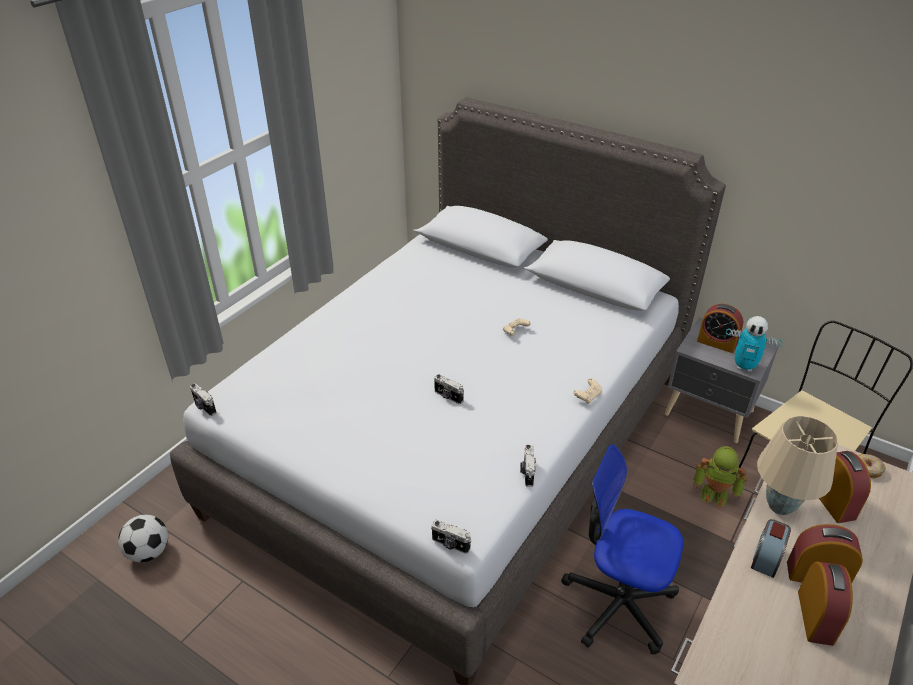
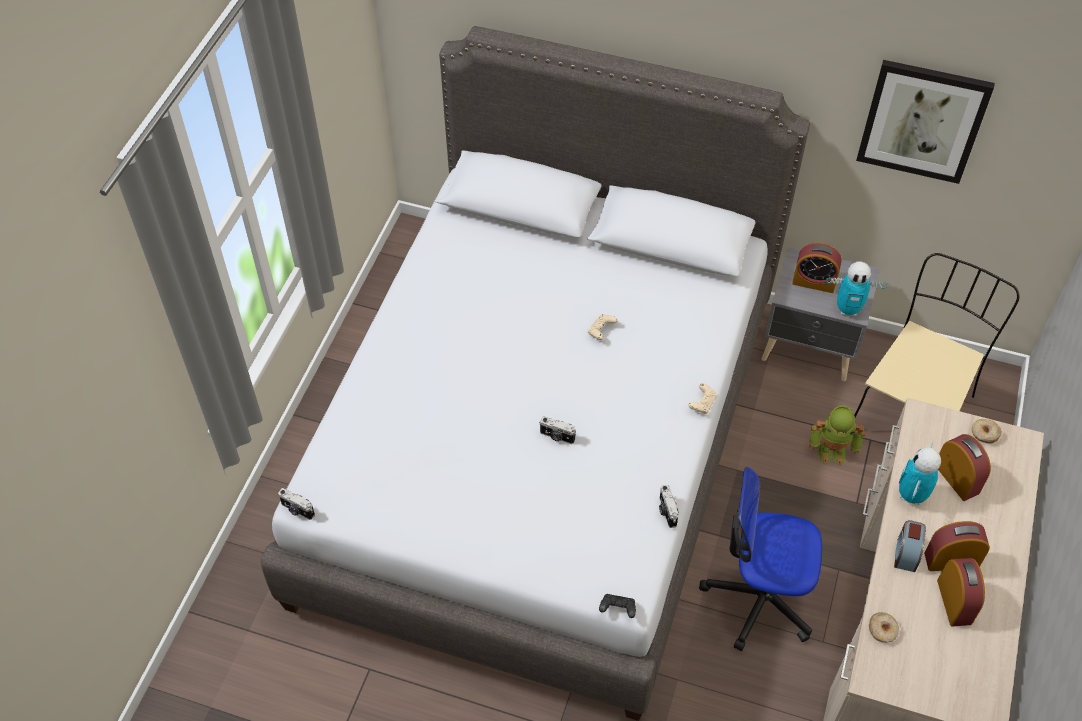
camera: 15 degrees left, 15 degrees up
football [118,515,168,562] -> none
camera [431,520,471,554] -> black game controller [599,594,636,618]
beige table lamp [757,416,838,515] -> toy robot [899,442,941,506]
none -> picture [856,60,995,184]
none -> donut [869,612,899,643]

